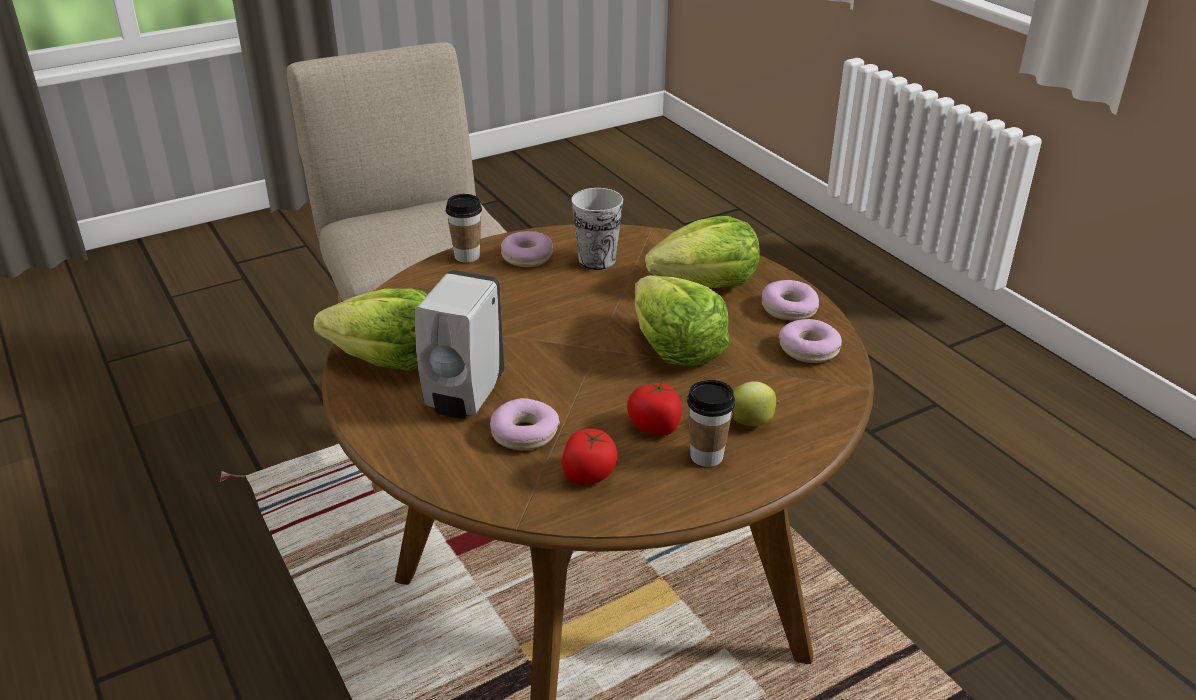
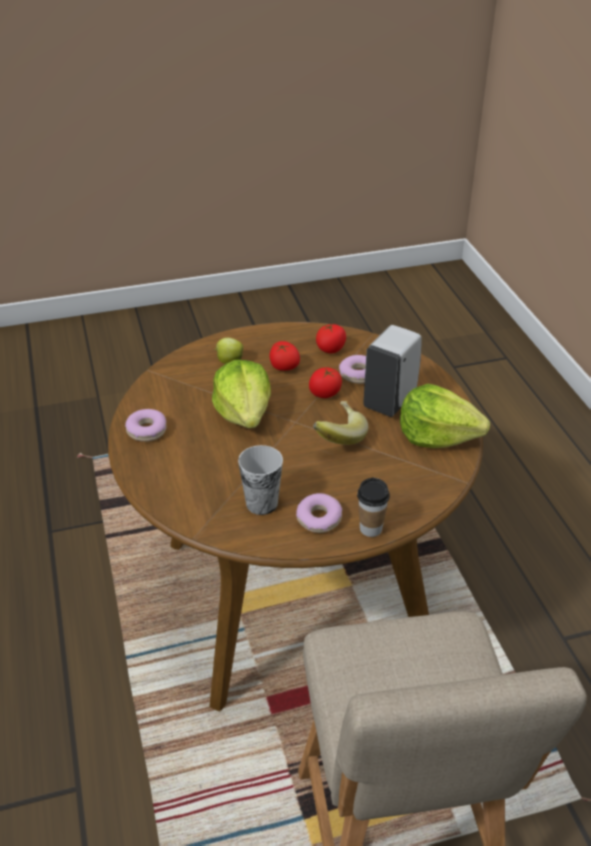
camera: 165 degrees left, 5 degrees up
lettuce [645,216,759,288] -> none
cup [687,380,735,467] -> none
donut [779,319,842,363] -> none
none -> tomato [309,367,342,398]
none -> banana [313,401,368,445]

